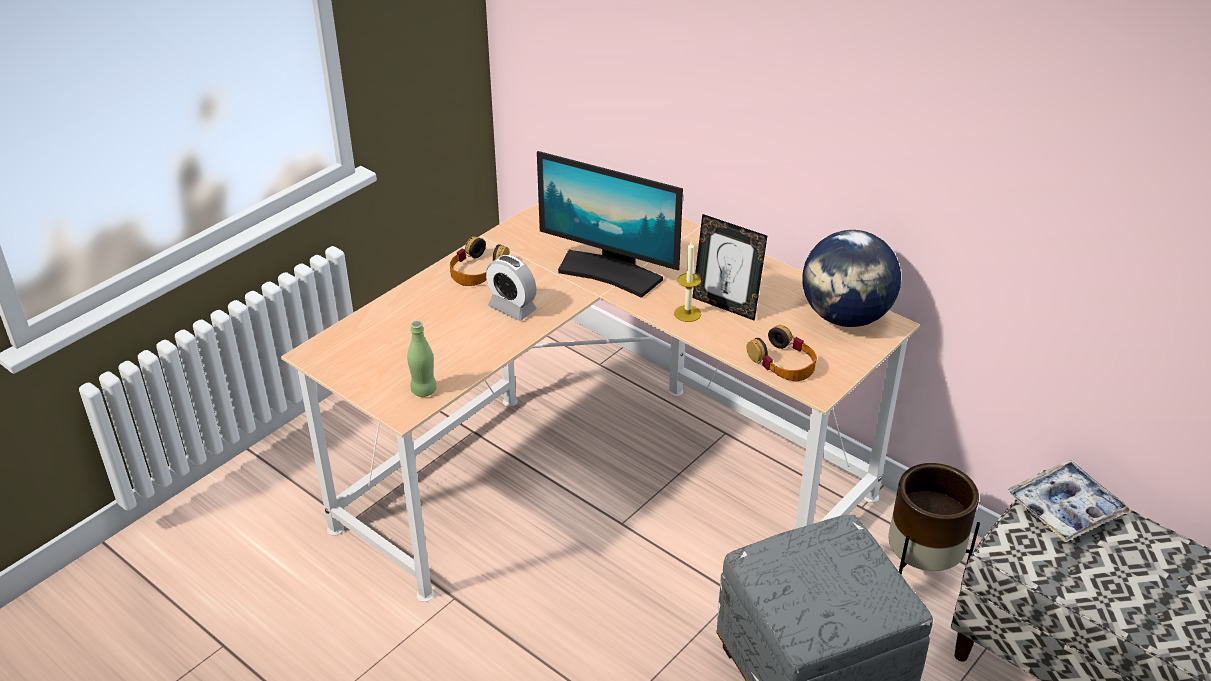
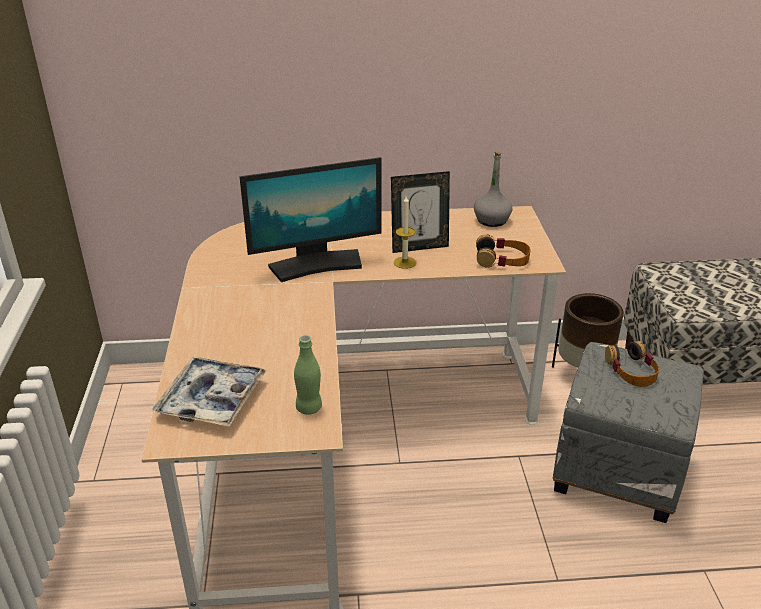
camera: 45 degrees left, 5 degrees down
headphones [450,236,509,286] -> headphones moved to [605,341,659,387]
alarm clock [486,255,537,321] -> none
globe [802,230,901,327] -> grey bottle [474,151,512,227]
tray [1008,460,1131,542] -> tray moved to [152,357,267,426]

